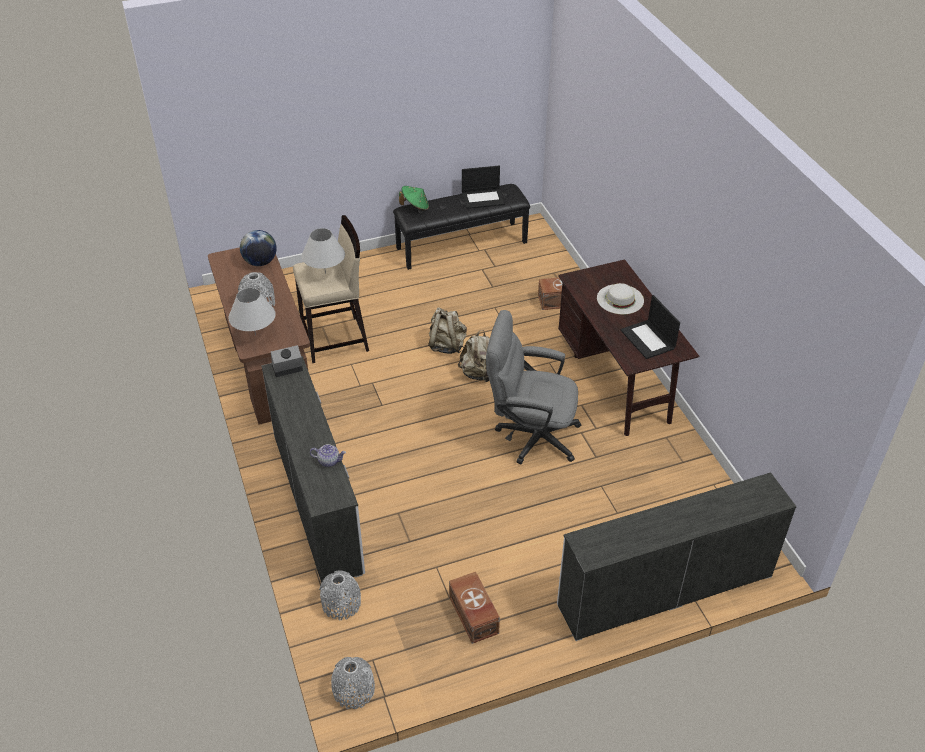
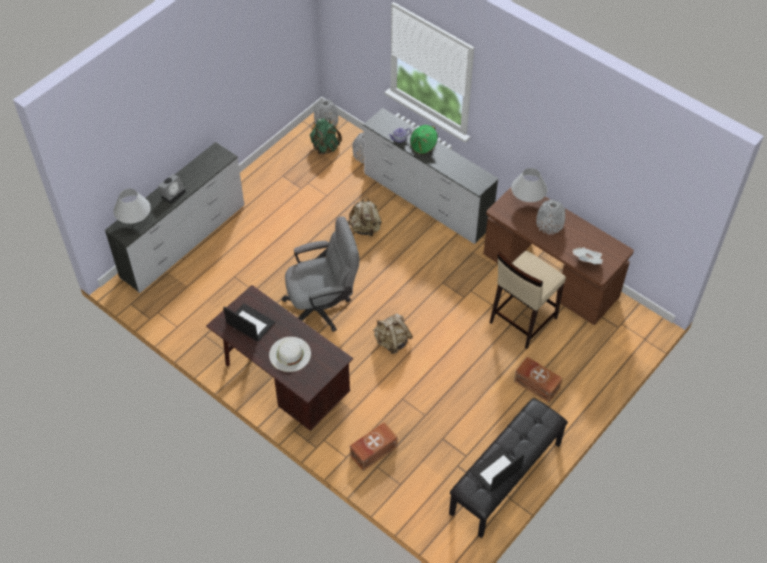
camera: 150 degrees right, 10 degrees up
globe [240,230,277,266] -> newspaper [573,247,603,265]
alarm clock [271,345,303,377] -> alarm clock moved to [158,174,186,204]
white table lamp [302,228,345,274] -> white table lamp moved to [114,189,151,224]
green hat [399,186,429,211] -> green hat moved to [410,125,438,155]
beige backpack [428,307,467,354] -> beige backpack moved to [348,197,382,236]
brown storage box [449,572,500,644] -> brown storage box moved to [514,357,562,403]
none -> green backpack [310,118,342,155]

